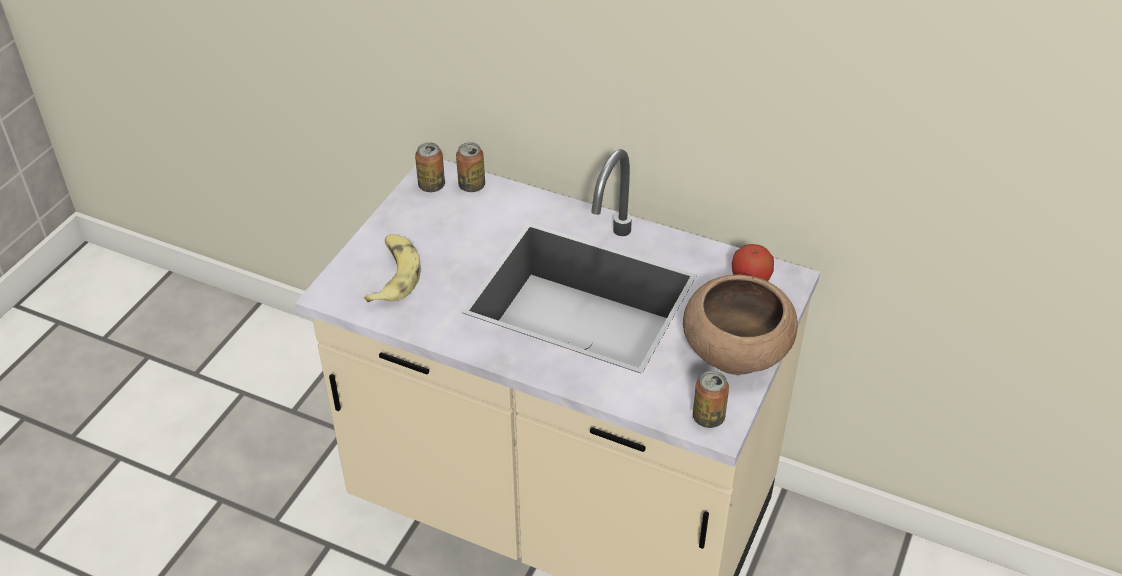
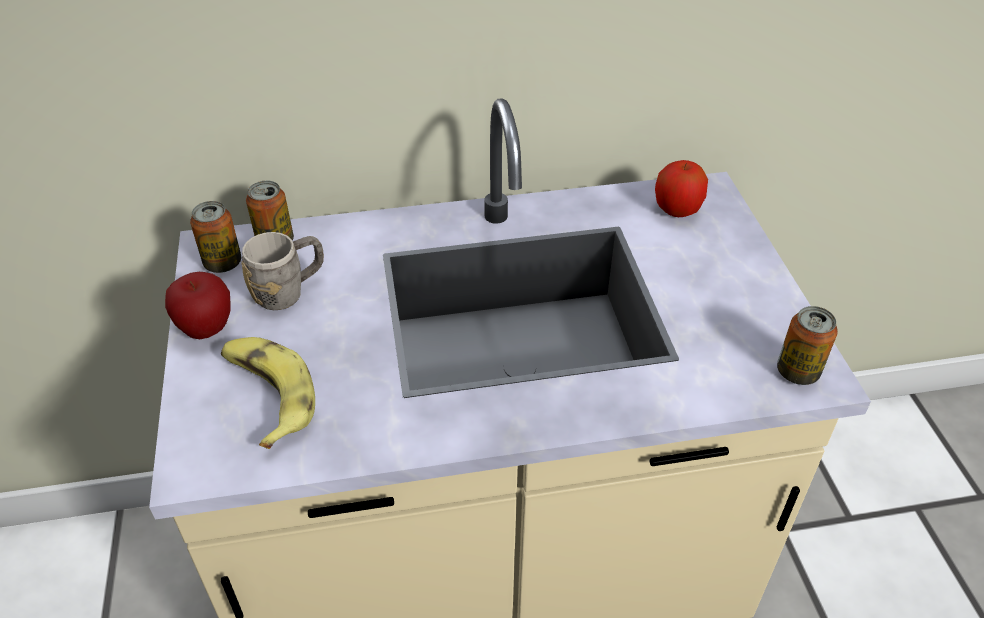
camera: 35 degrees left, 0 degrees up
brown bowl [683,274,798,375] -> none
none -> apple [165,272,231,339]
none -> grey mug [241,232,324,310]

